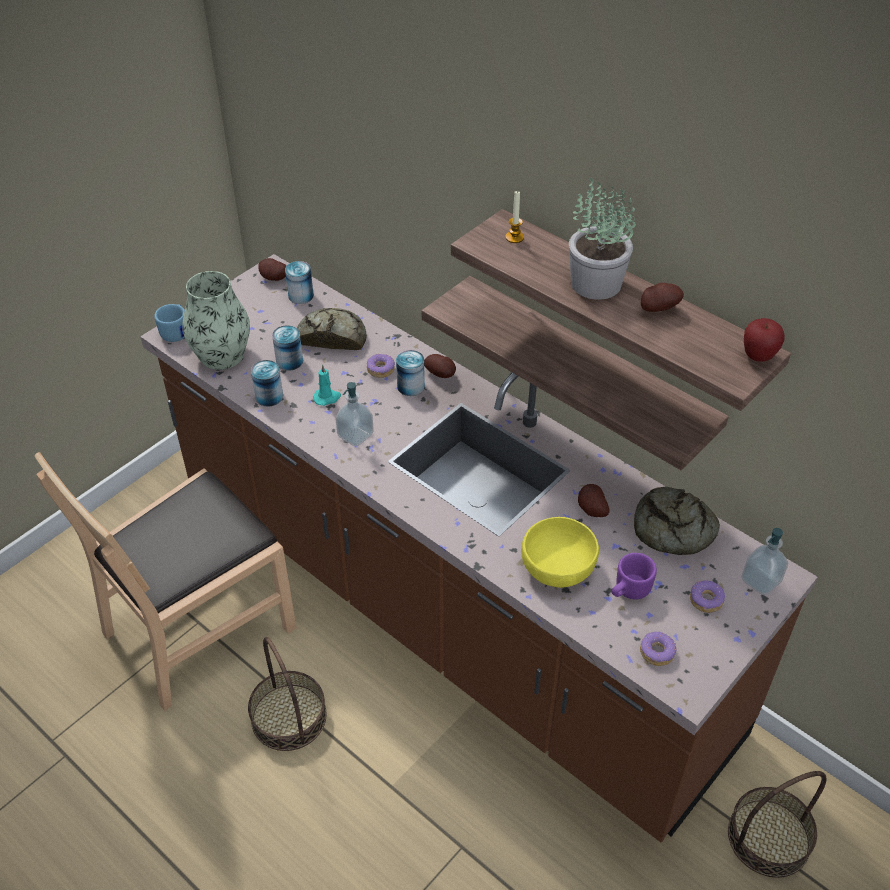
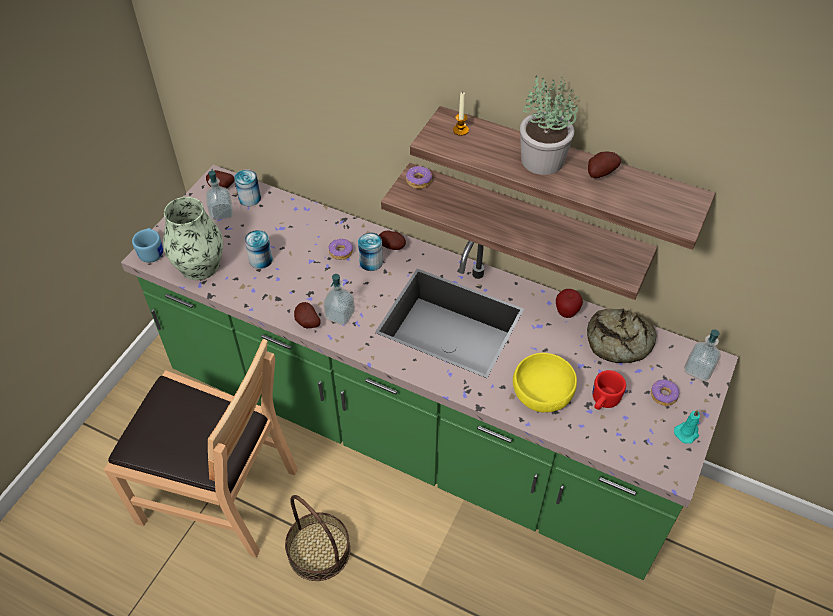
camera: 15 degrees left, 5 degrees up
brown chair [35,452,297,711] -> brown chair turned 105 degrees counterclockwise [104,339,298,558]
brown counter [140,254,818,842] -> green counter [121,165,738,580]
can [251,360,283,407] -> none
bread [297,308,367,350] -> none
turquoise candle [313,364,341,406] -> turquoise candle moved to [674,410,700,444]
potato [578,484,610,517] -> potato moved to [294,302,321,328]
purple mug [612,553,657,600] -> red mug [592,370,626,410]
donut [640,632,676,666] -> donut moved to [406,166,432,189]
basket [728,771,826,878] -> none
apple [744,318,785,362] -> apple moved to [556,289,583,318]
none -> soap dispenser [206,169,233,220]

